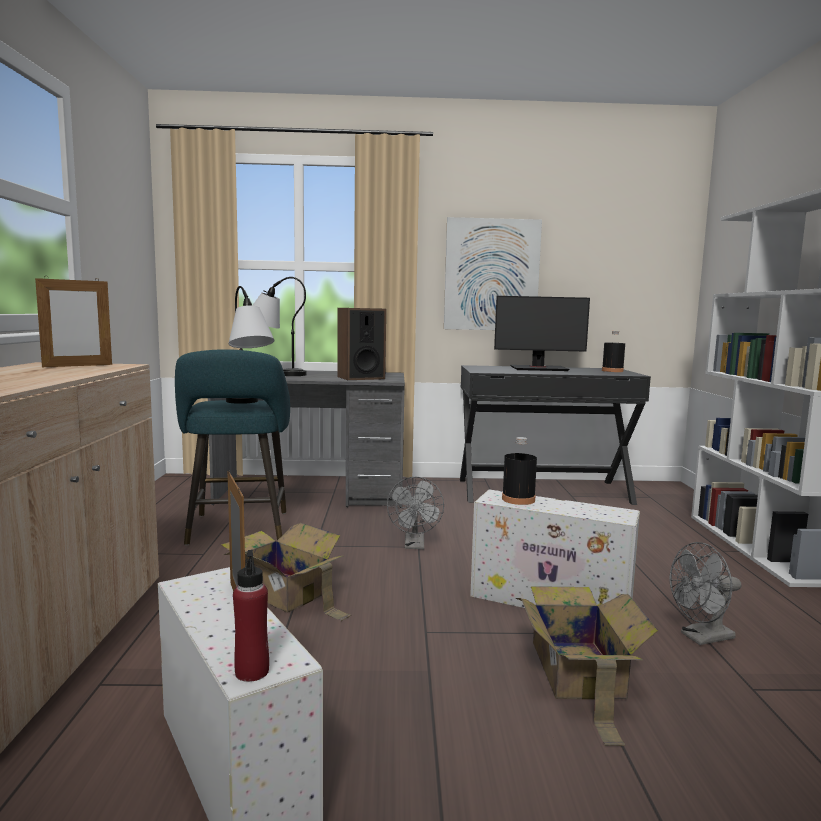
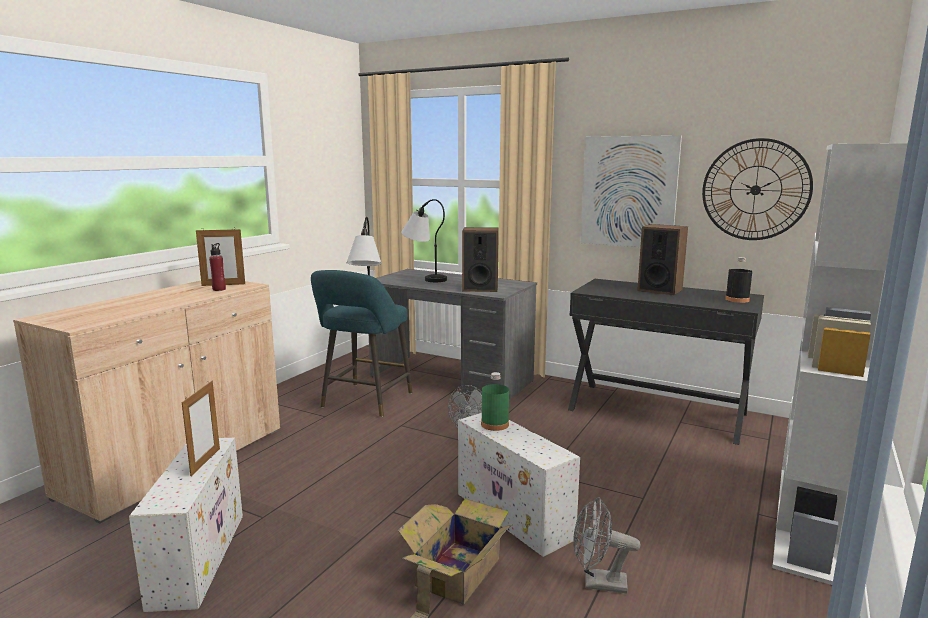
camera: 30 degrees right, 5 degrees up
cardboard box [221,523,351,621] -> none
red bottle [233,550,269,682] -> red bottle moved to [209,243,226,291]
monitor [494,296,590,371] -> speaker [637,224,688,295]
black bottle [502,437,537,505] -> green bottle [481,372,509,431]
none -> wall clock [702,138,813,240]

